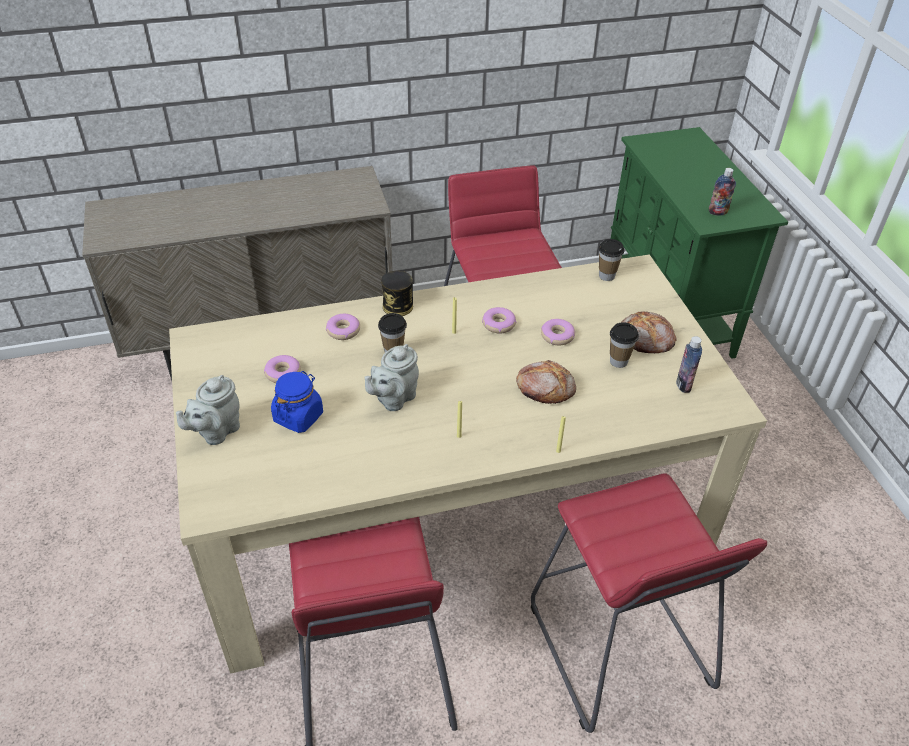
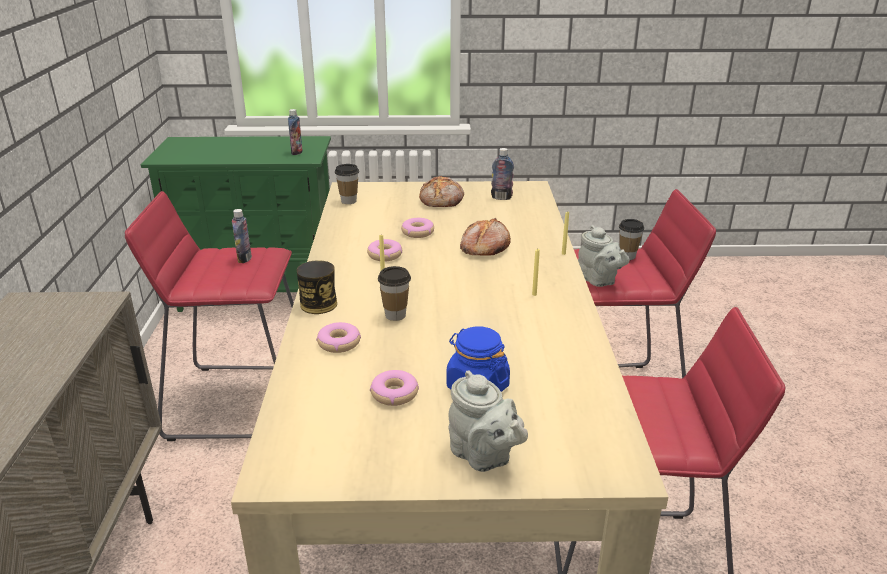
camera: 75 degrees left, 15 degrees down
grey teapot [365,344,419,411] -> grey teapot moved to [578,225,629,287]
cup [610,322,639,368] -> cup moved to [619,219,644,260]
none -> bottle [232,209,252,263]

